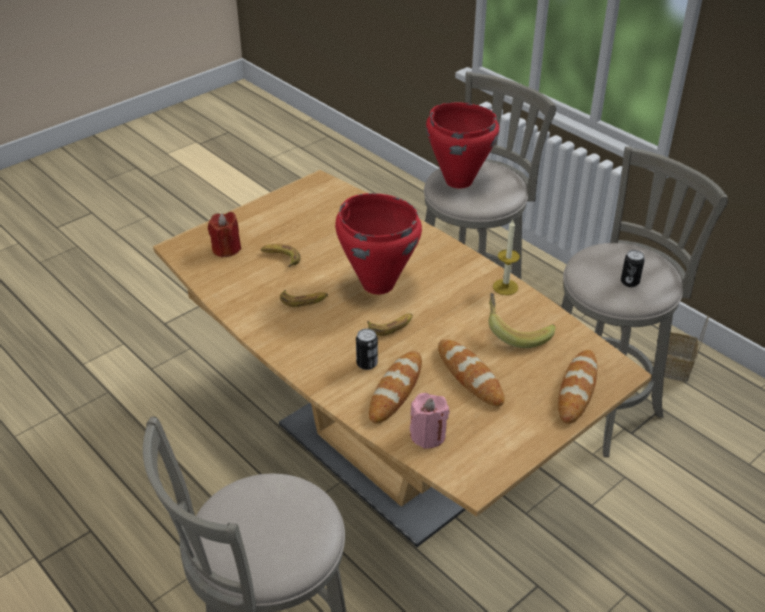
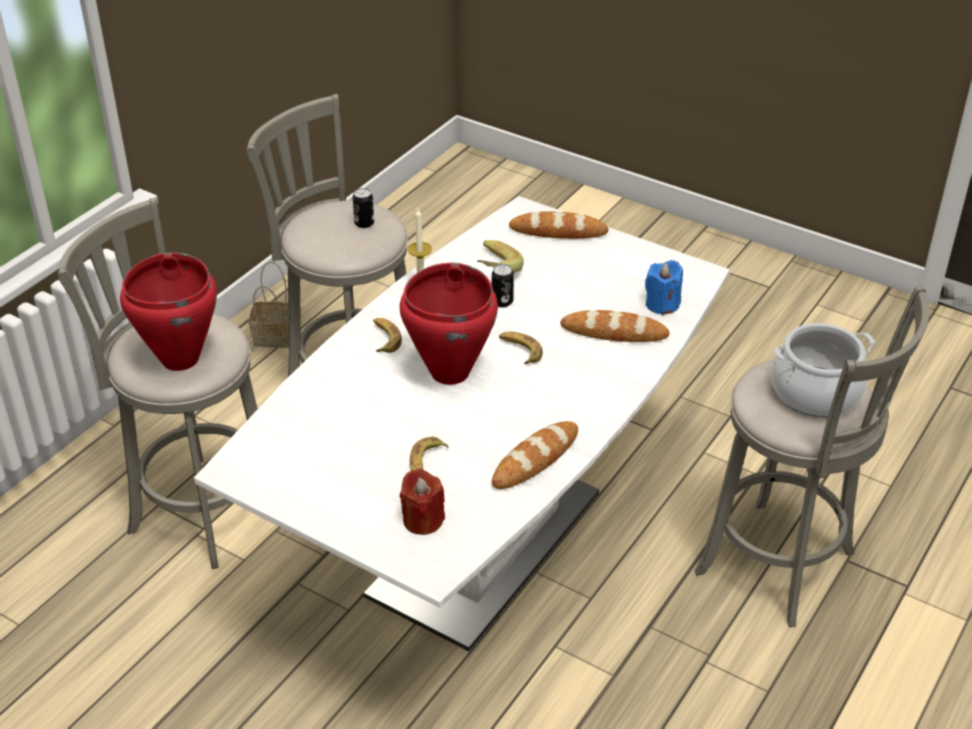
camera: 105 degrees left, 0 degrees up
brown dining table [153,170,652,547] -> white dining table [194,196,730,651]
banana [280,290,328,307] -> banana moved to [373,318,402,353]
can [356,329,378,370] -> can moved to [492,264,514,307]
pink candle [410,393,449,449] -> blue candle [645,260,683,315]
bread [438,339,504,406] -> bread moved to [492,421,578,489]
none -> cooking pot [771,323,875,417]

